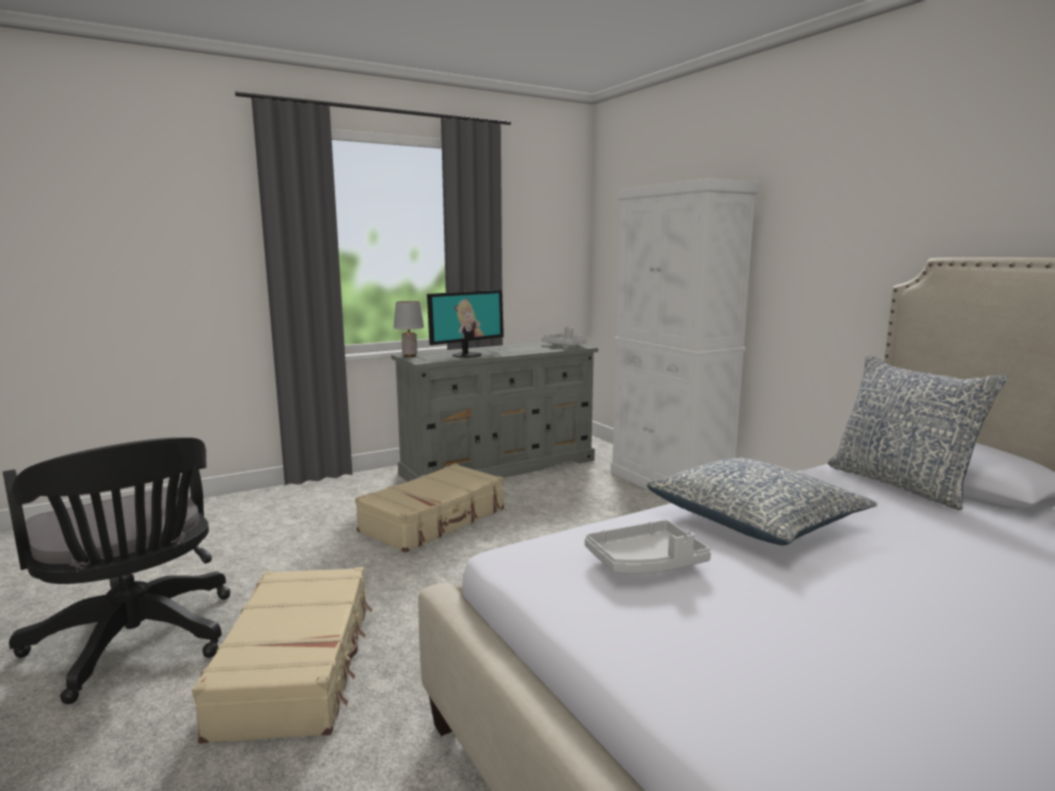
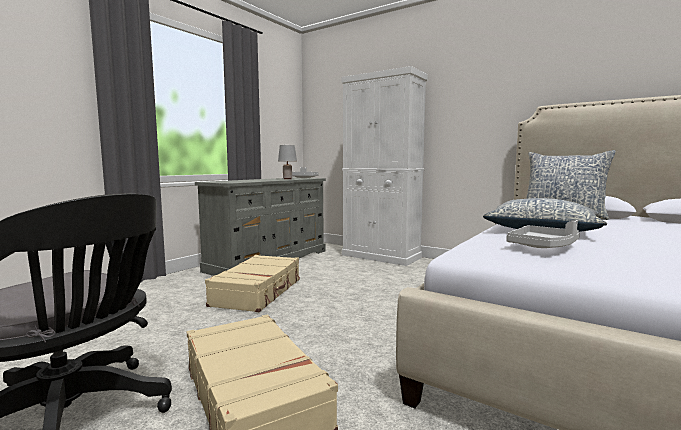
camera: 25 degrees left, 5 degrees down
grey table lamp [394,301,424,357] -> grey table lamp moved to [278,145,297,179]
monitor [427,290,504,358] -> none

